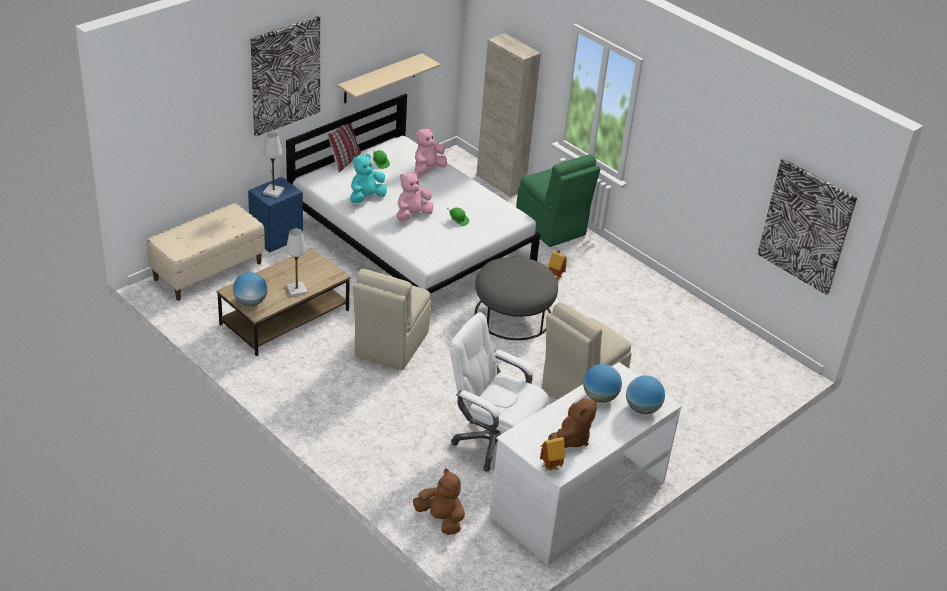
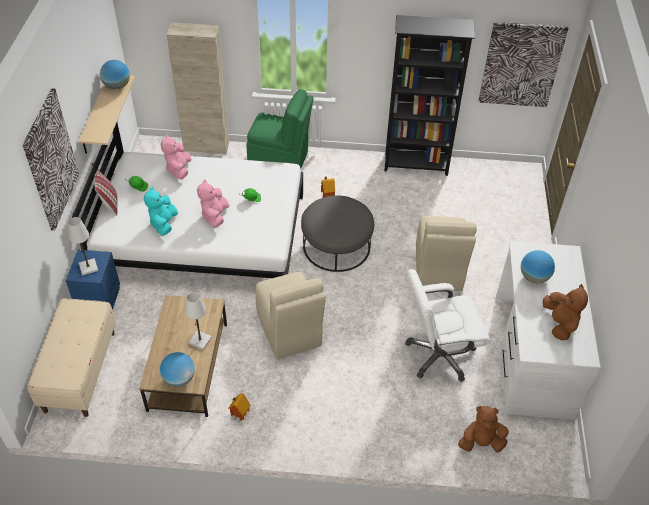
camera: 40 degrees left, 10 degrees up
toy house [540,435,565,471] -> toy house moved to [228,393,251,422]
globe [626,375,665,414] -> globe moved to [100,60,130,89]
none -> black bookcase [384,15,475,176]

